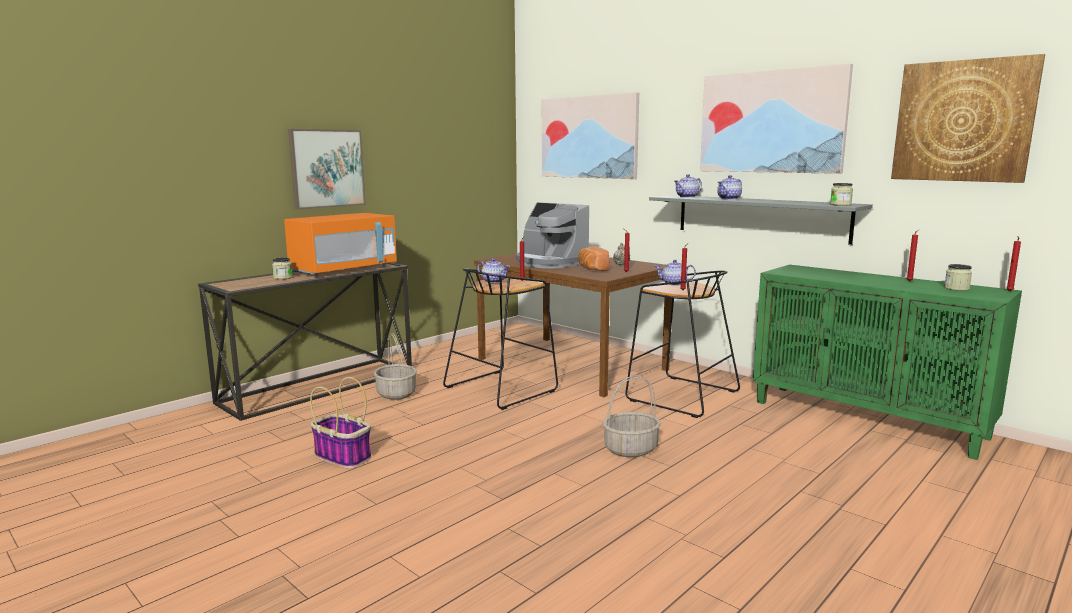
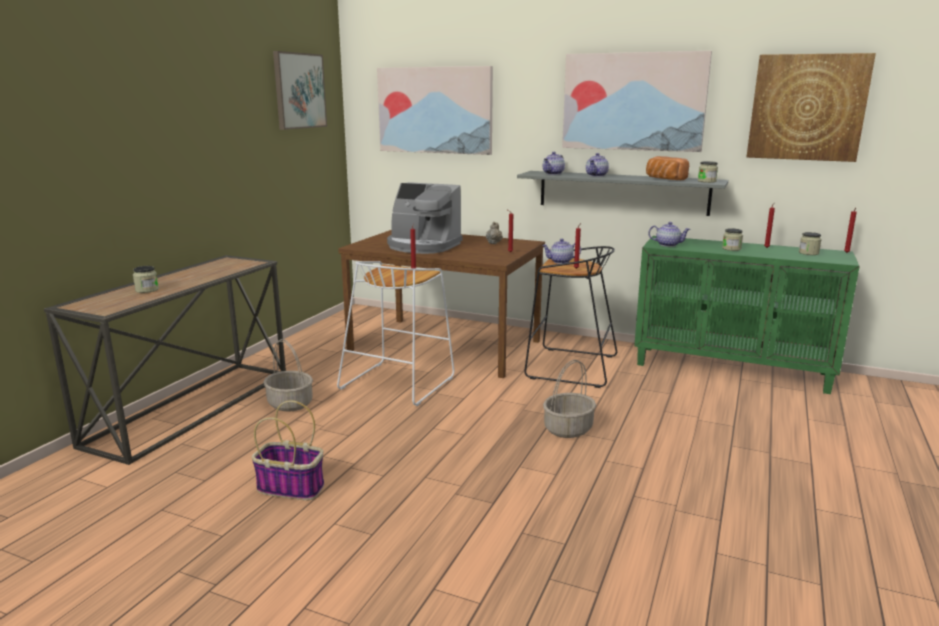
camera: 20 degrees left, 5 degrees up
orange microwave [284,213,397,277] -> none
picture [288,129,366,210] -> picture moved to [273,51,327,130]
black stool [443,268,558,410] -> white stool [337,261,454,406]
teapot [477,258,510,283] -> teapot moved to [648,222,690,247]
bread [579,246,610,271] -> bread moved to [646,156,689,180]
none -> jar [722,228,743,251]

